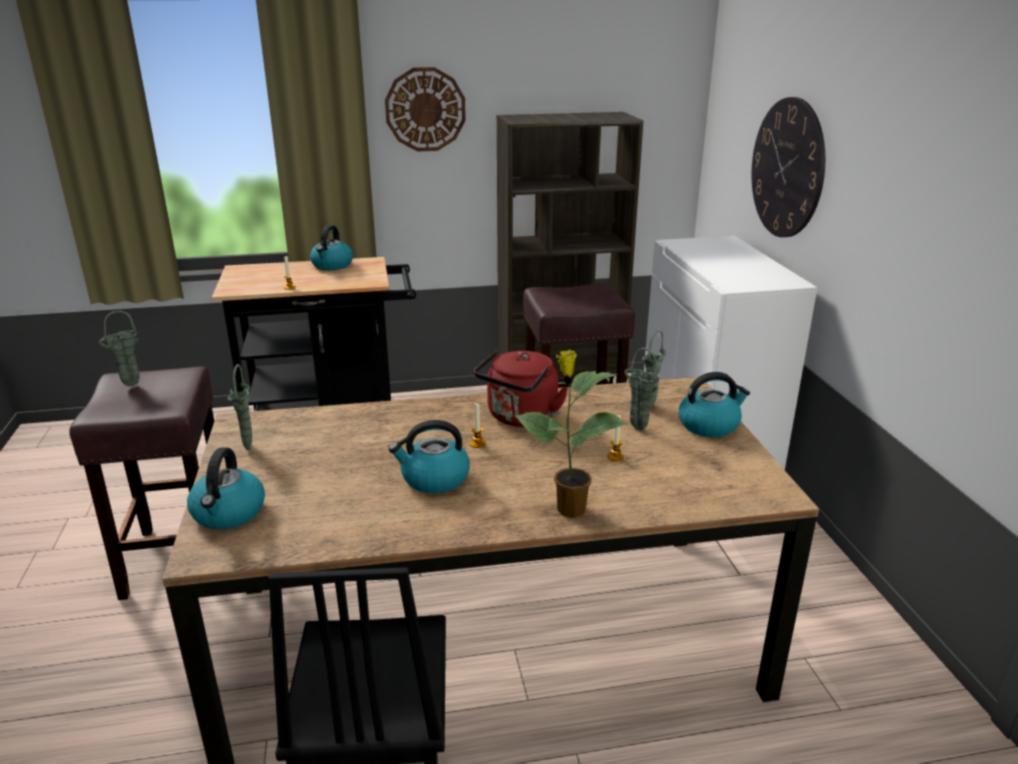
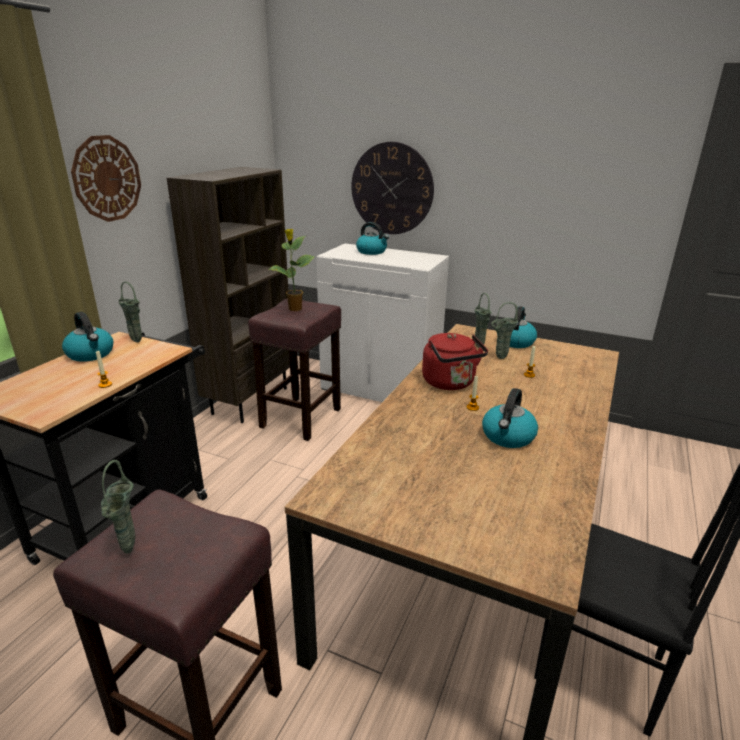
camera: 55 degrees left, 0 degrees up
kettle [187,448,265,530] -> kettle moved to [356,222,389,255]
green vase [228,364,252,450] -> green vase moved to [119,282,142,342]
potted plant [514,350,628,518] -> potted plant moved to [268,229,315,311]

